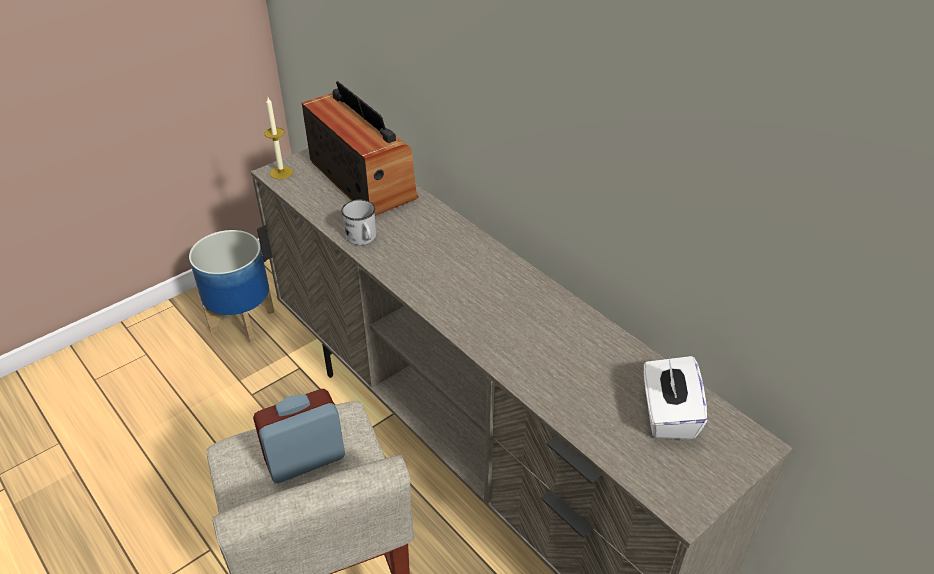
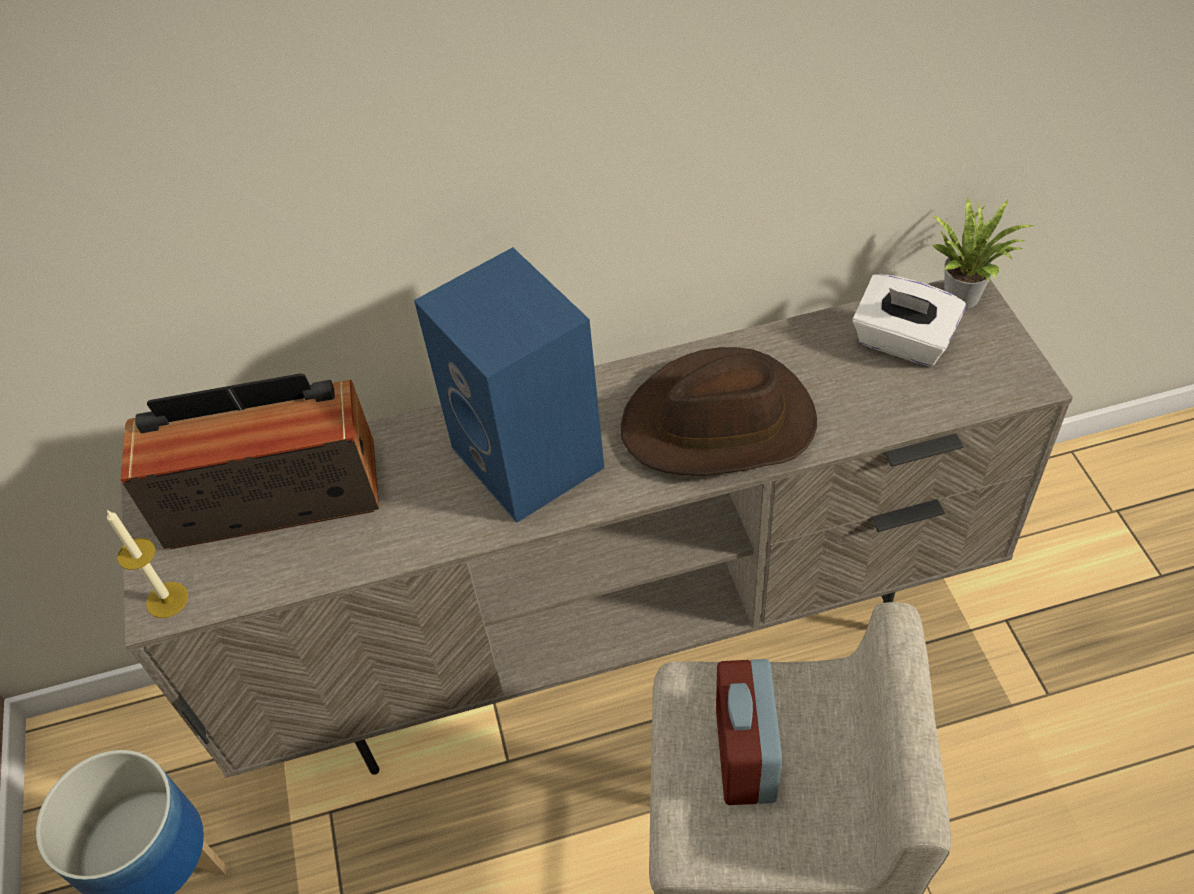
camera: 60 degrees left, 10 degrees up
white mug [341,200,376,245] -> none
none -> blue speaker [414,247,604,523]
none -> brown hat [621,347,817,476]
none -> potted plant [931,197,1034,309]

